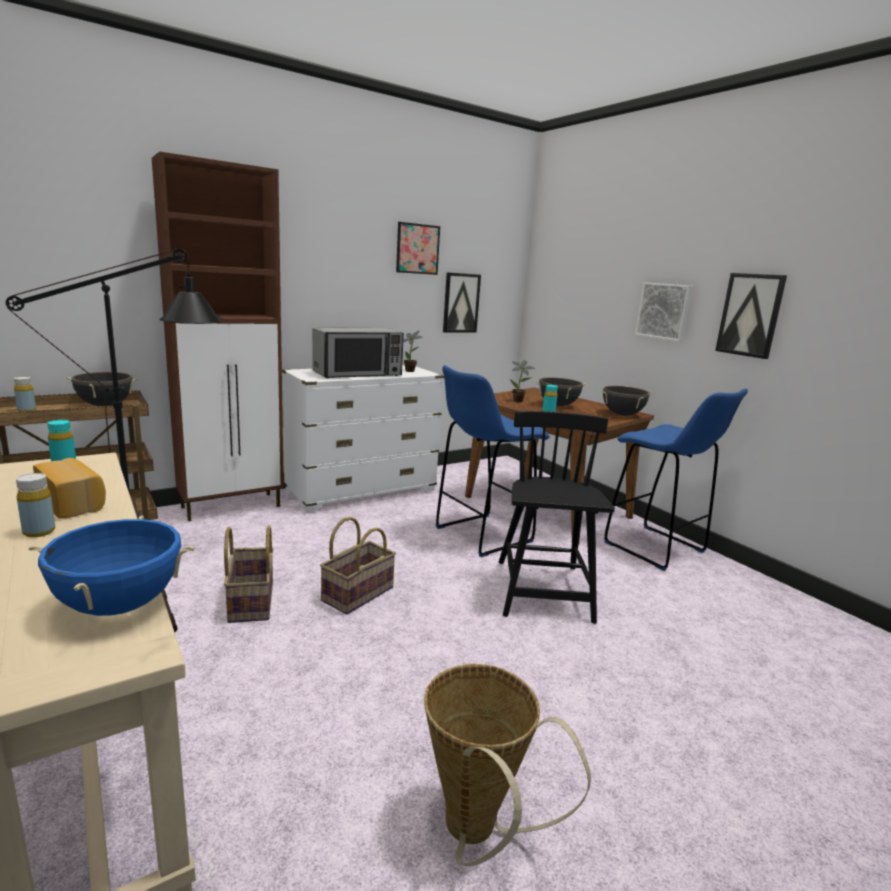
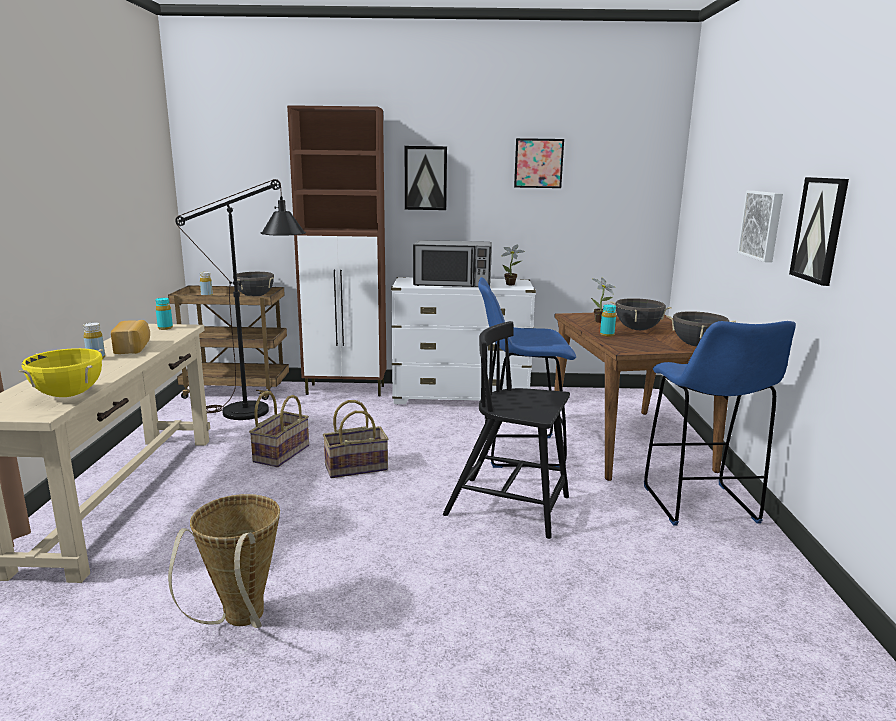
camera: 35 degrees right, 0 degrees up
blue cooking pot [29,515,194,616] -> yellow cooking pot [18,348,103,397]
picture [443,272,481,332] -> picture moved to [405,146,447,210]
black chair [499,411,615,624] -> black chair turned 105 degrees counterclockwise [443,321,570,539]

